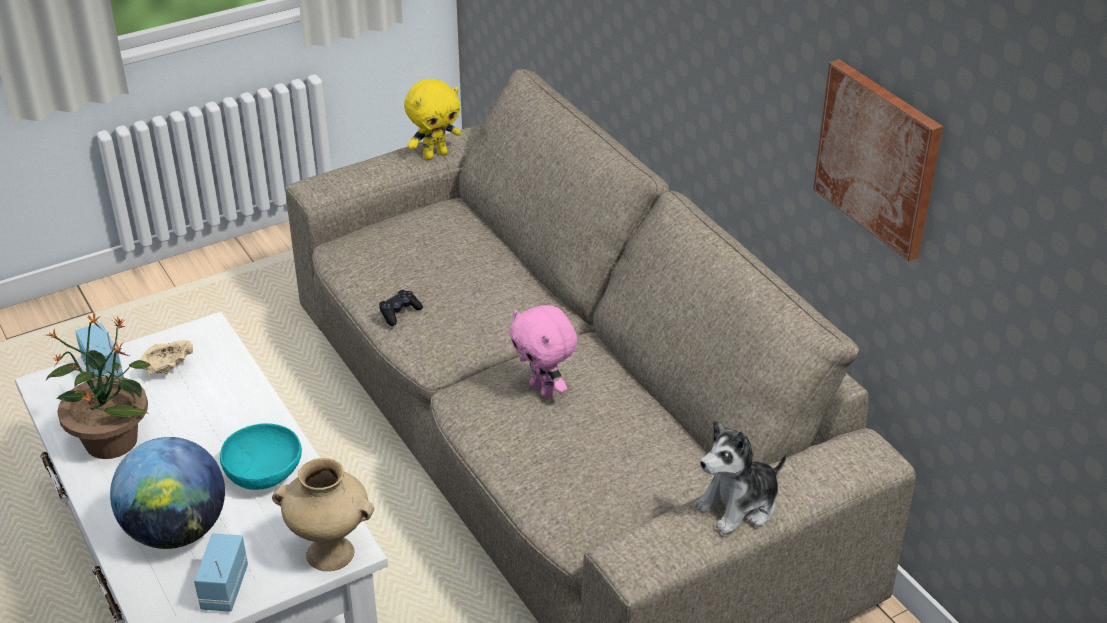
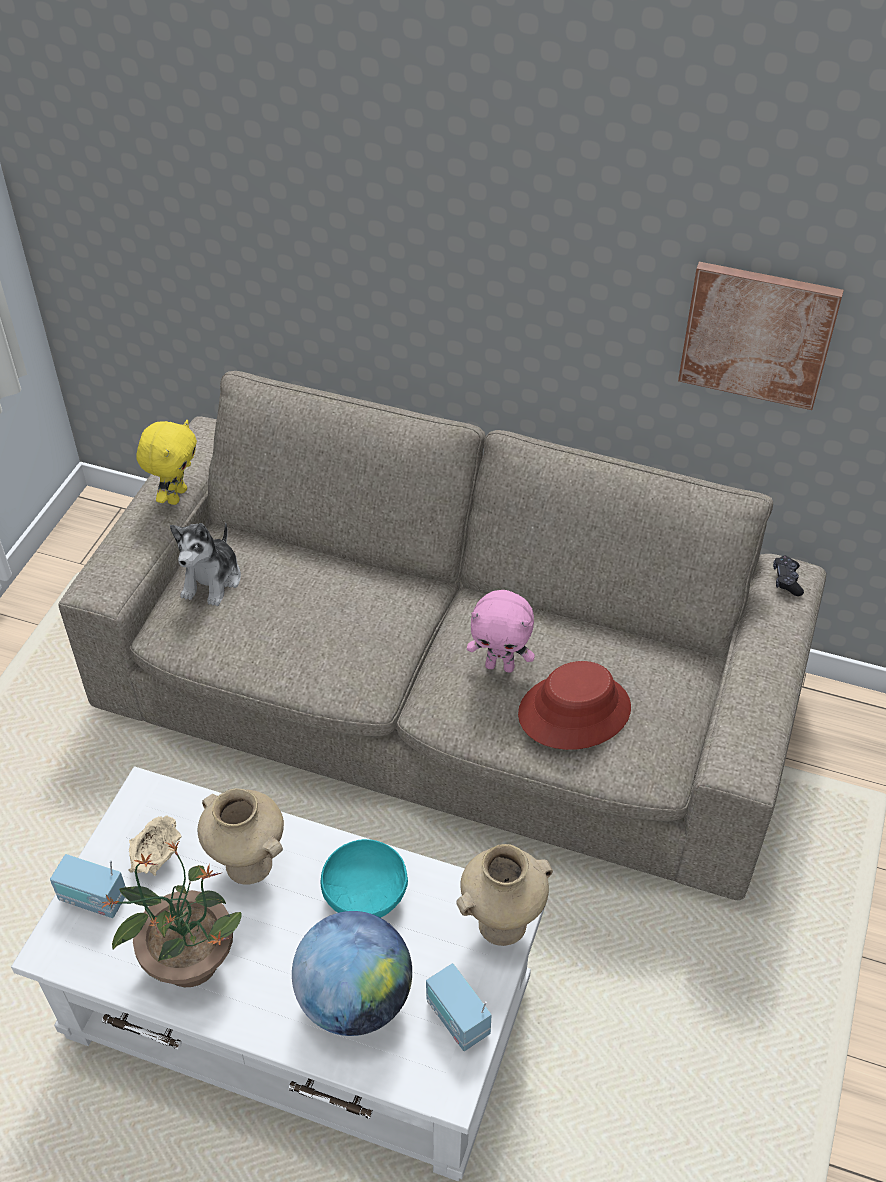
camera: 40 degrees left, 10 degrees up
black game controller [379,290,423,326] -> black game controller moved to [773,555,804,596]
plush toy [694,419,787,535] -> plush toy moved to [170,523,241,606]
none -> beige vase [198,788,284,885]
none -> red hat [518,661,631,750]

